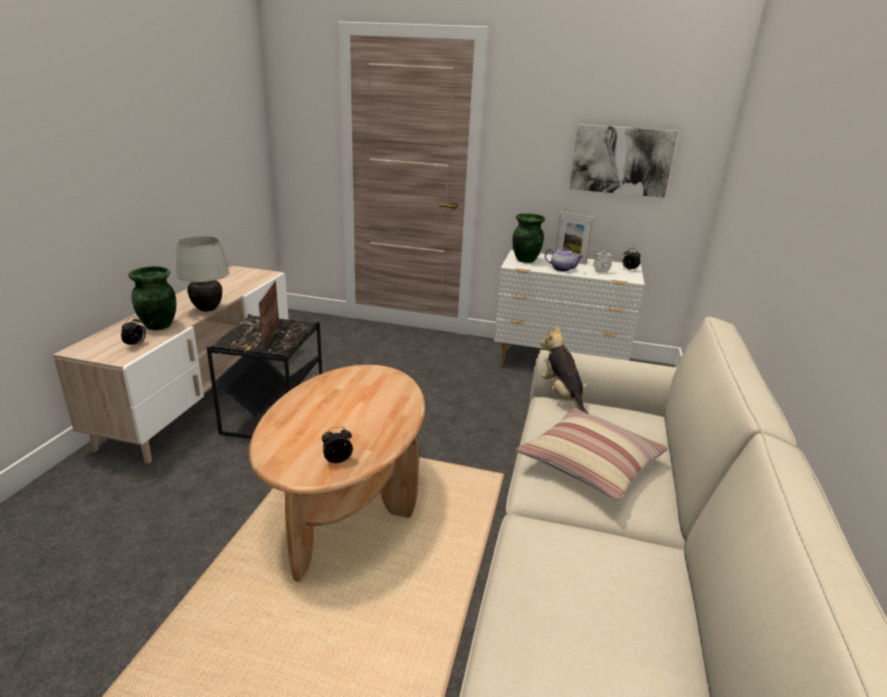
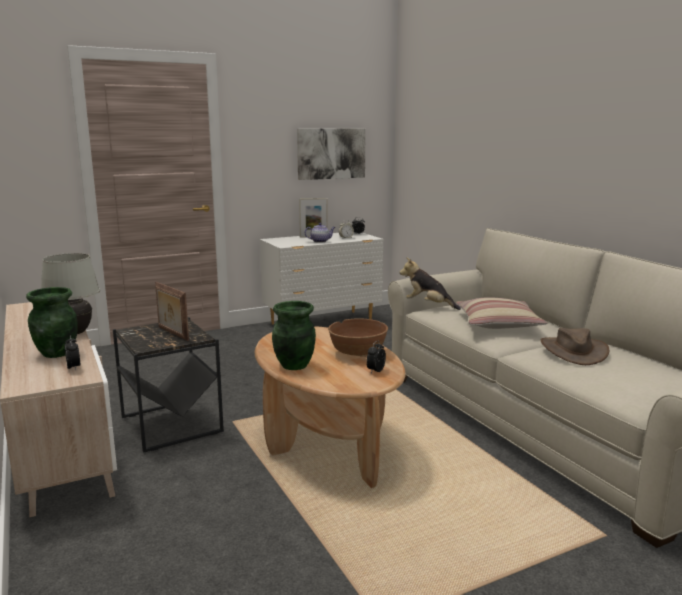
camera: 40 degrees left, 10 degrees down
green vase [513,213,545,263] -> green vase moved to [272,301,316,370]
none -> brown bowl [328,318,388,357]
none -> brown hat [540,328,609,365]

